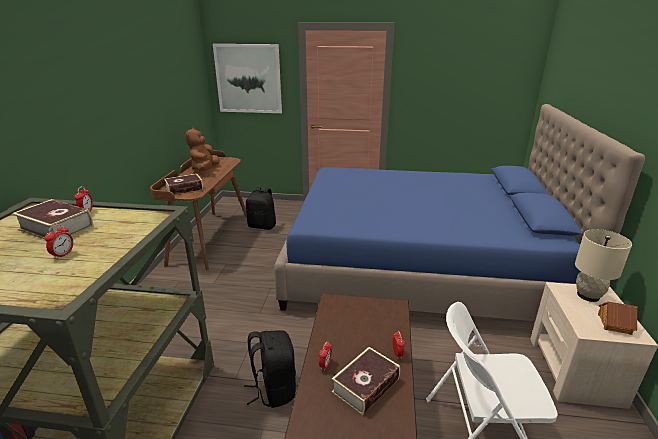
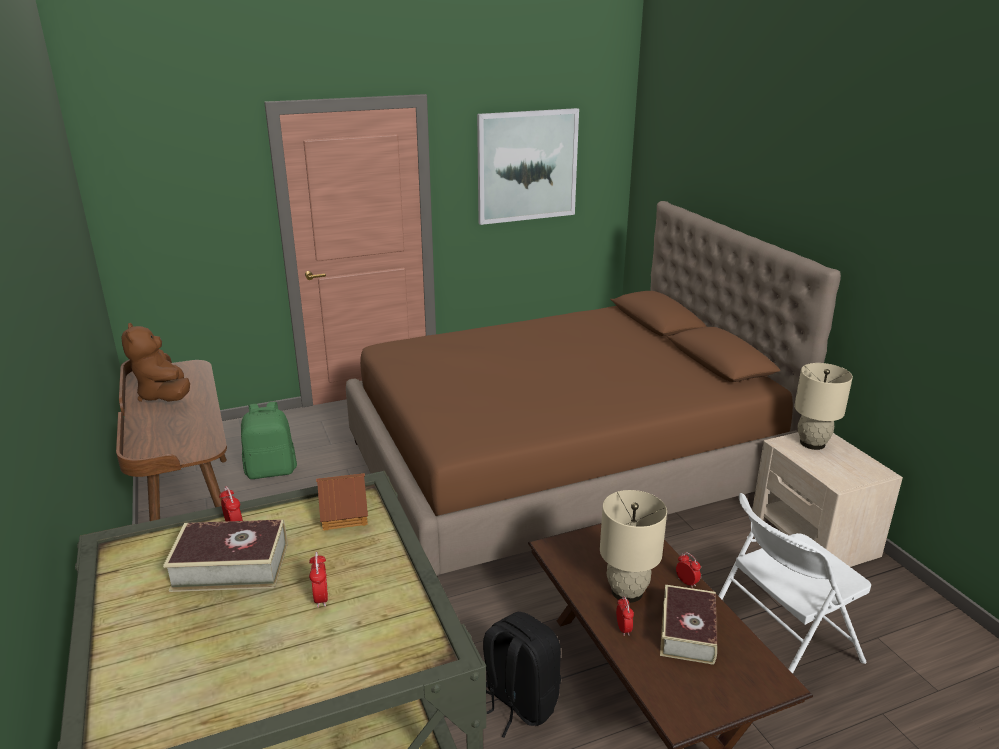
camera: 30 degrees left, 0 degrees up
book [164,174,203,195] -> none
picture [213,44,282,113] -> picture moved to [477,108,579,225]
black backpack [246,187,276,230] -> green backpack [241,402,297,479]
blue bed [274,104,645,321] -> brown bed [346,201,841,577]
toy house [598,301,638,335] -> toy house moved to [316,473,368,530]
none -> beige table lamp [600,490,667,603]

